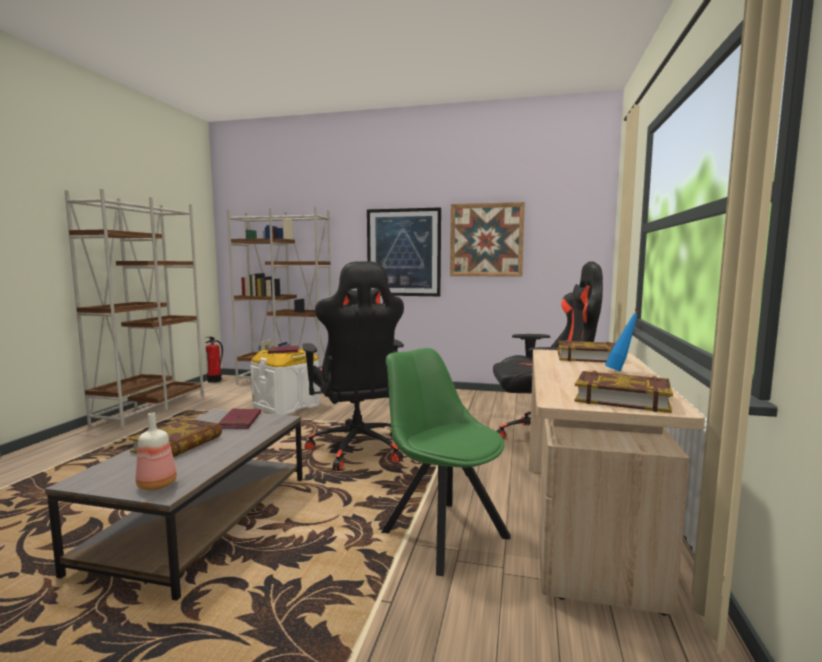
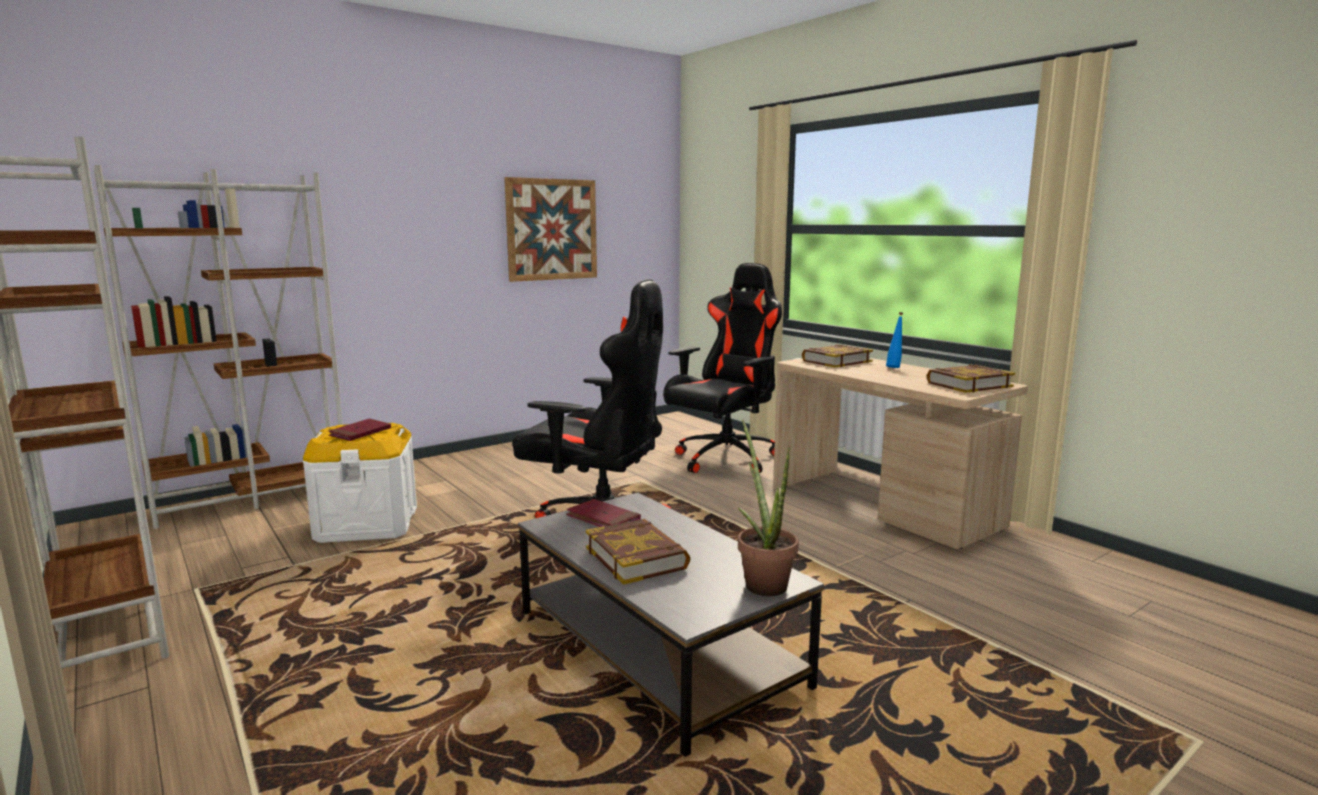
camera: 50 degrees left, 5 degrees up
bottle [136,412,177,490] -> potted plant [738,420,799,596]
fire extinguisher [206,337,223,383] -> none
picture [367,207,441,296] -> none
green chair [381,348,511,576] -> none

